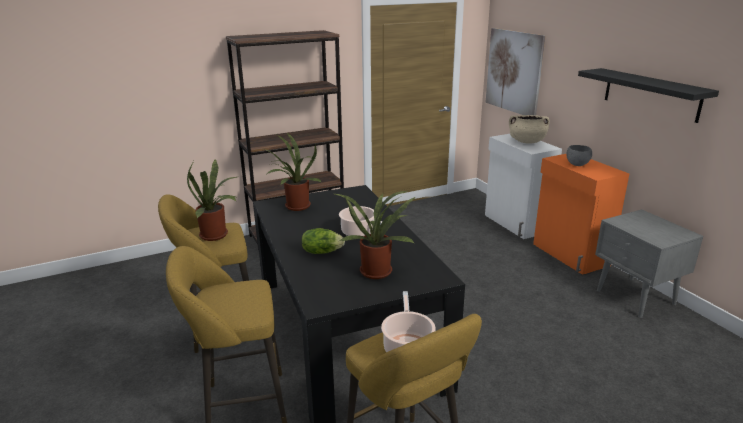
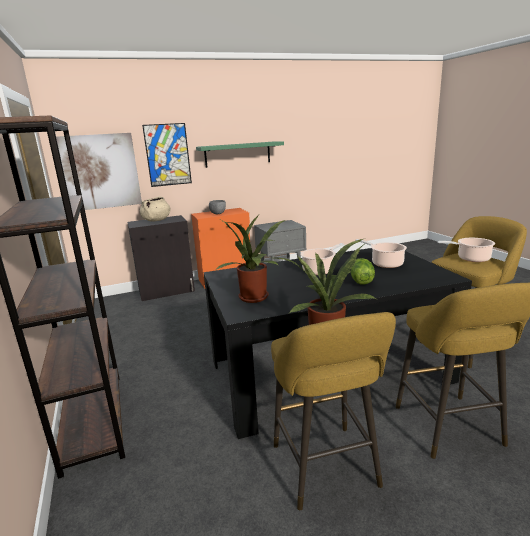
camera: 85 degrees left, 5 degrees down
potted plant [335,191,416,279] -> cooking pot [355,239,407,268]
white cabinet [485,134,562,239] -> black cabinet [127,215,195,301]
black shelf [578,68,719,123] -> green shelf [196,141,284,168]
none -> picture [142,123,192,187]

